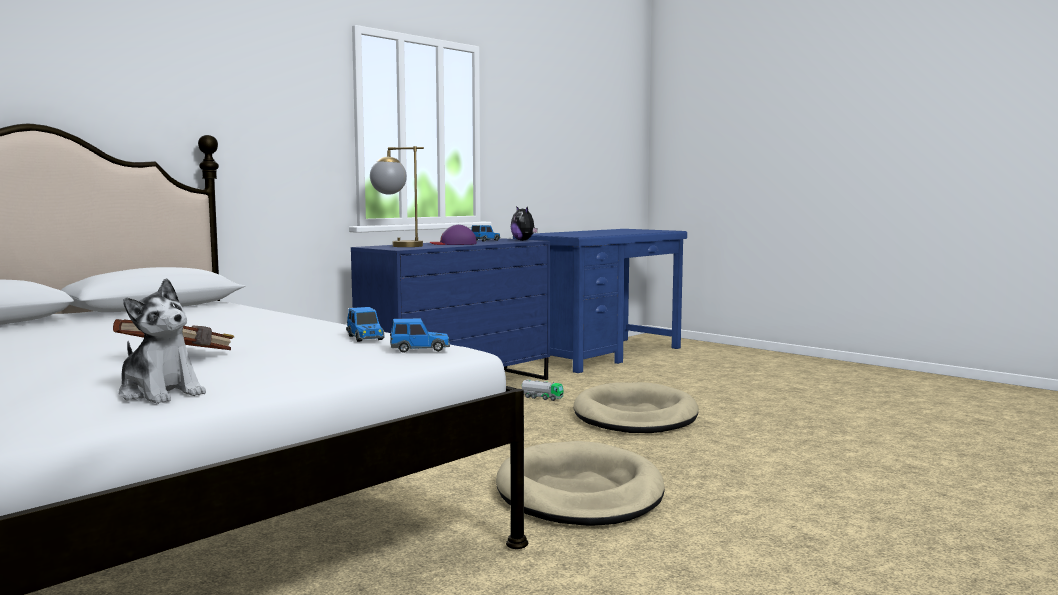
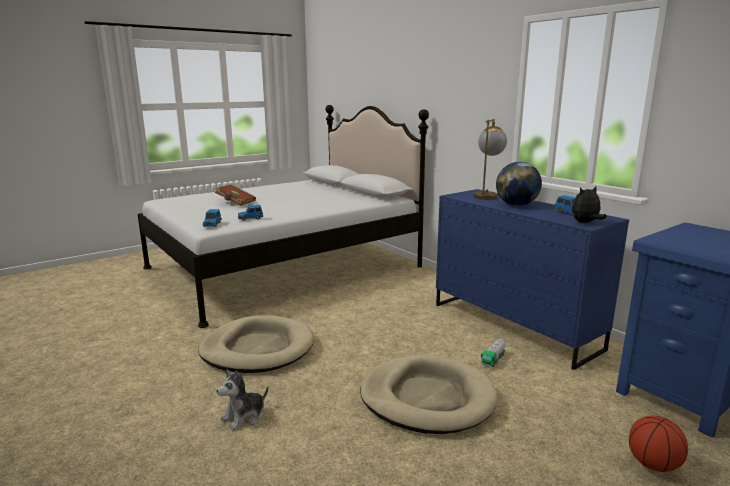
camera: 100 degrees right, 10 degrees up
plush toy [119,278,206,404] -> plush toy moved to [216,369,268,431]
purple cap [429,225,477,245] -> globe [496,162,542,206]
none -> basketball [629,416,688,472]

